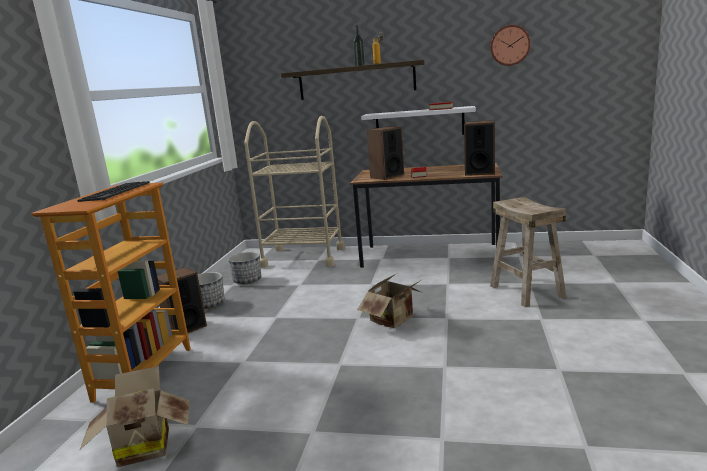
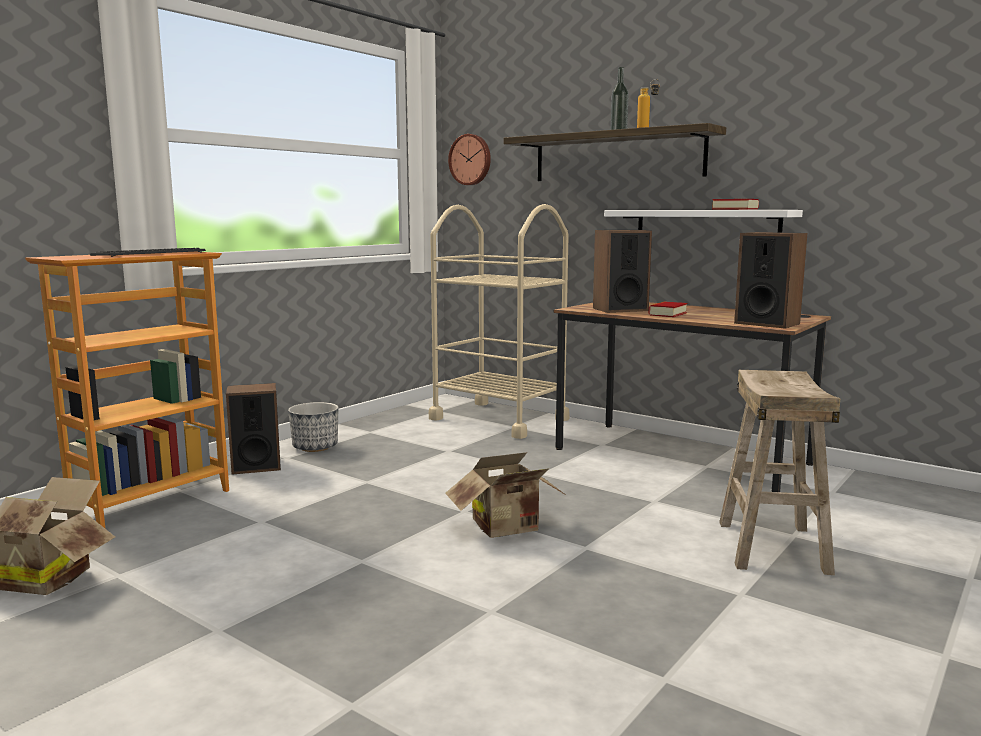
camera: 25 degrees right, 5 degrees down
planter [228,252,261,284] -> none
wall clock [490,25,530,66] -> wall clock moved to [448,134,491,185]

